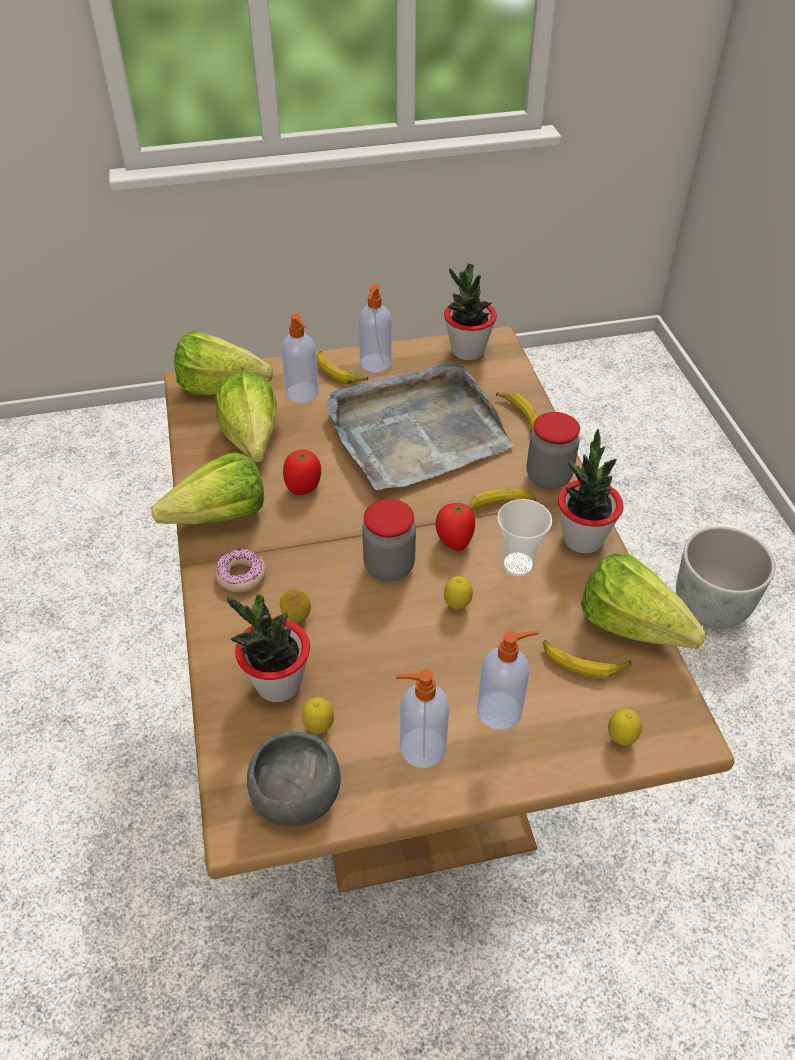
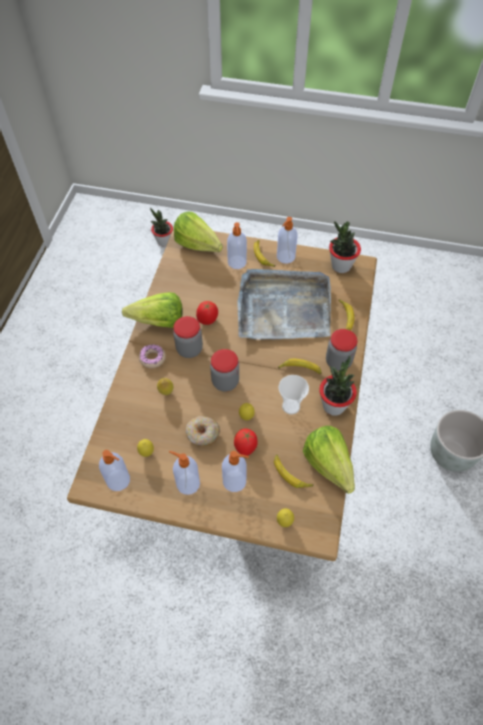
camera: 25 degrees right, 10 degrees up
lettuce [215,372,277,462] -> none
potted plant [227,593,310,702] -> potted plant moved to [150,208,173,246]
grey bowl [247,732,341,826] -> soap dispenser [99,450,130,491]
tomato [435,502,475,551] -> tomato moved to [234,428,258,456]
none -> jar [173,316,203,358]
none -> donut [186,416,220,446]

